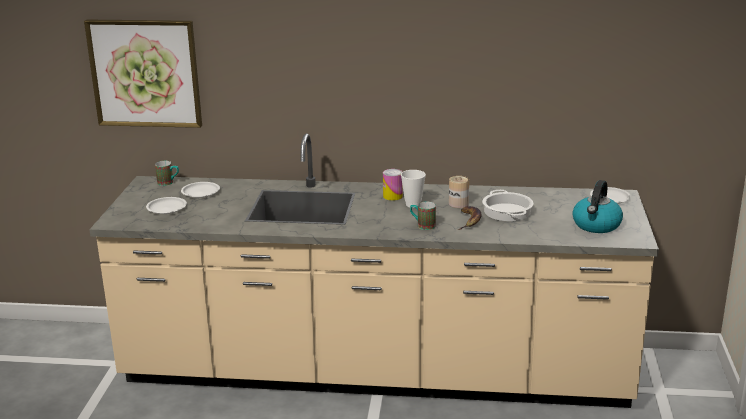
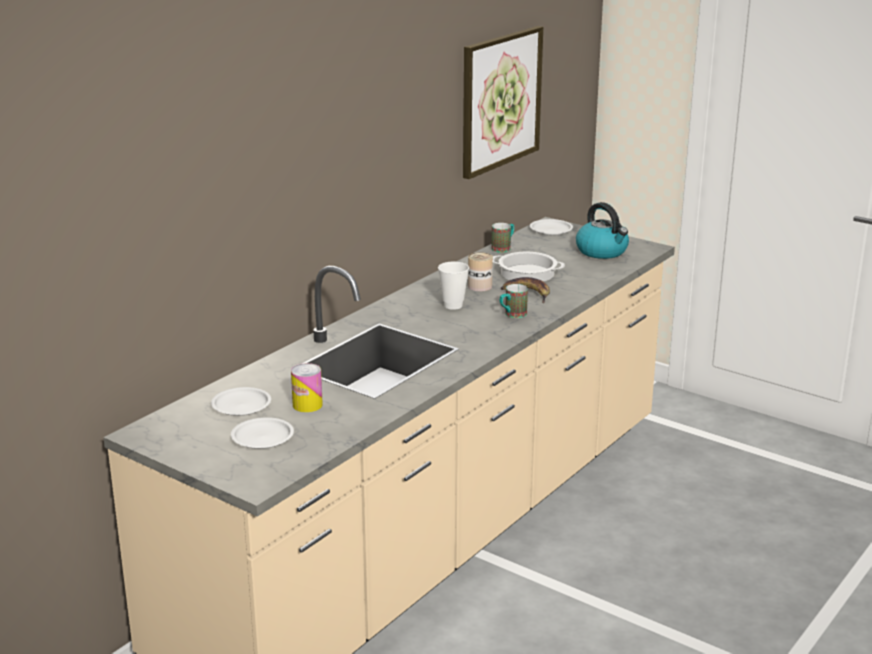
camera: 60 degrees left, 0 degrees up
picture [84,20,202,128] -> picture moved to [463,26,543,179]
mug [155,161,179,186] -> mug moved to [491,223,514,253]
can [383,169,403,201] -> can moved to [291,363,323,412]

